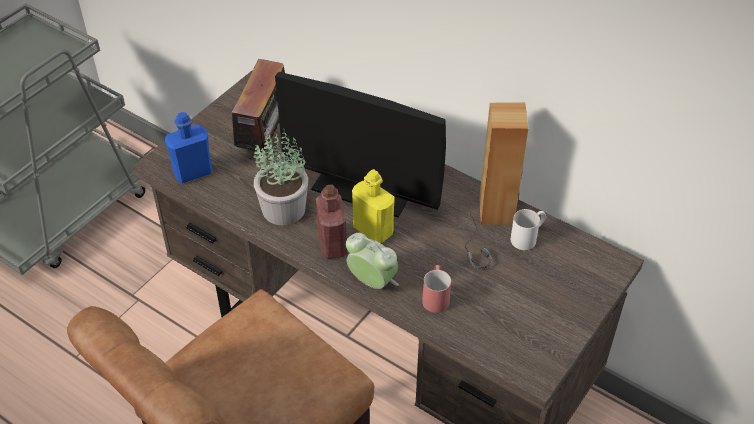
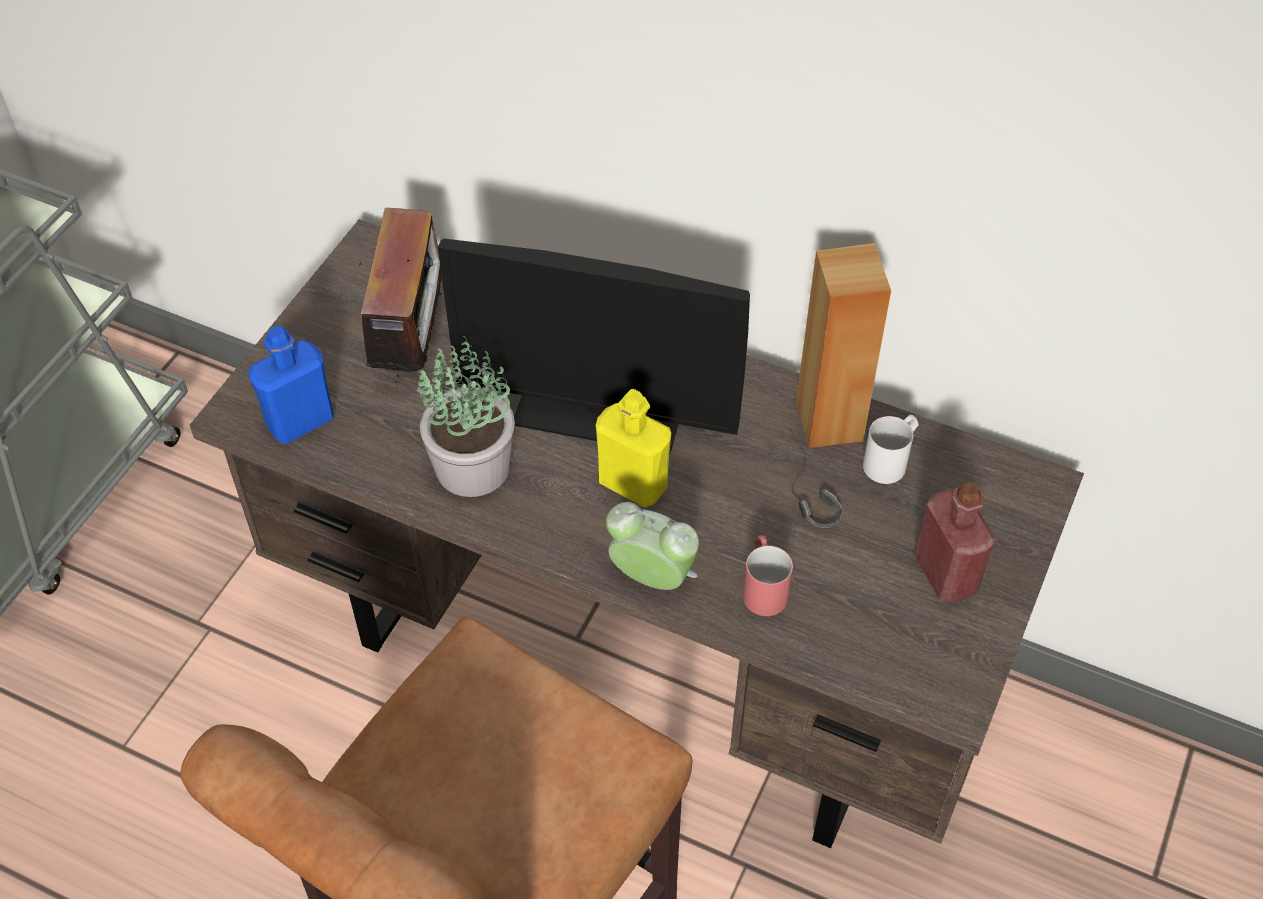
camera: 10 degrees left, 5 degrees up
red bottle [316,185,347,259] -> red bottle moved to [915,482,996,603]

